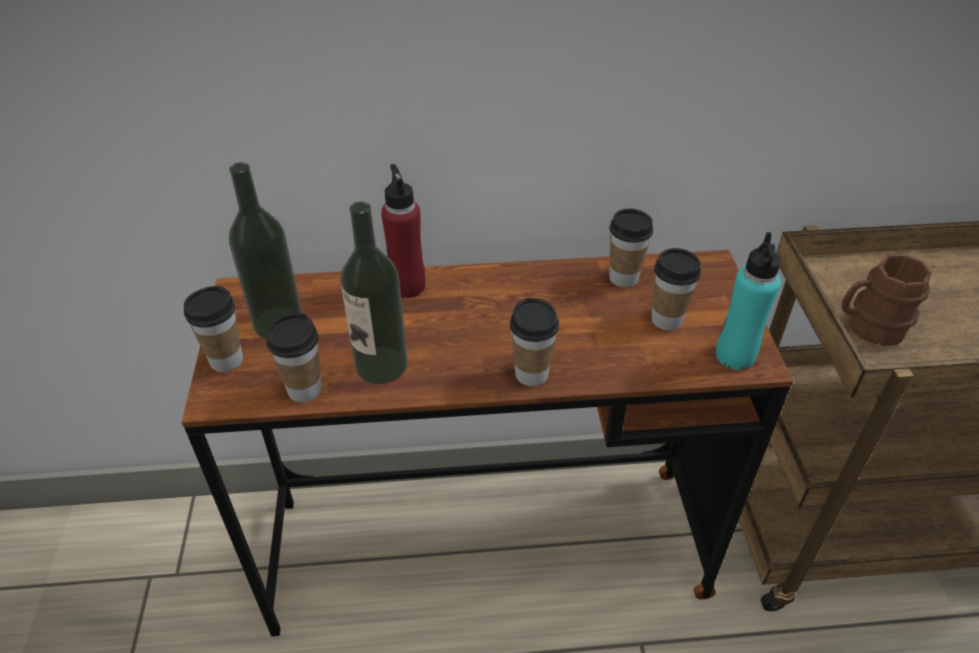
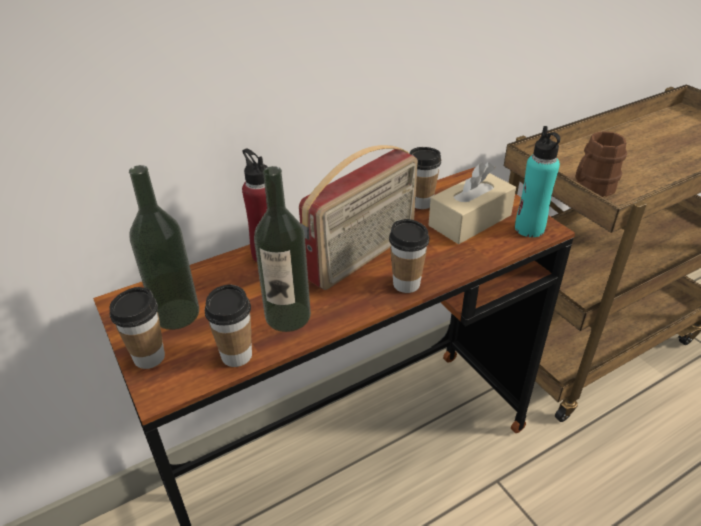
camera: 25 degrees left, 5 degrees down
cup [652,248,701,331] -> beige tissue box [428,162,516,244]
none -> radio [299,145,418,290]

